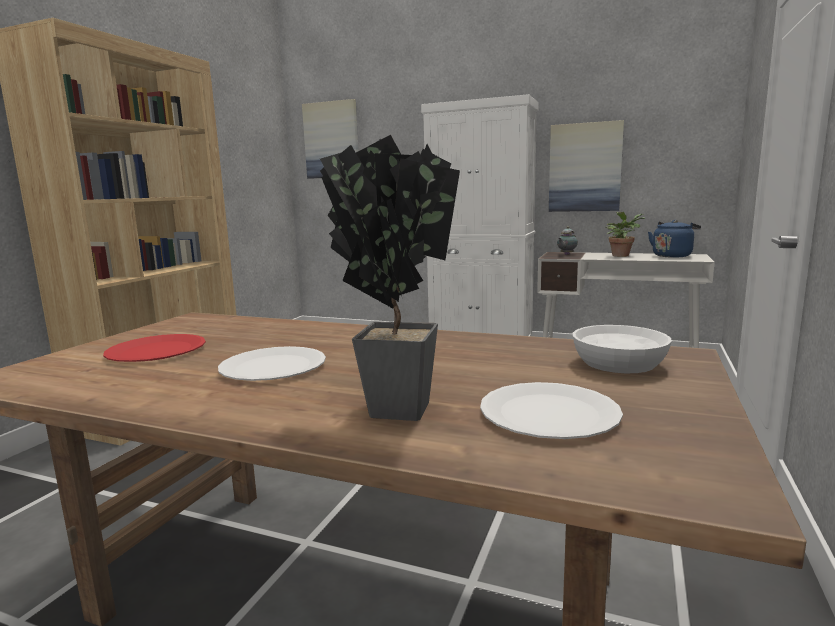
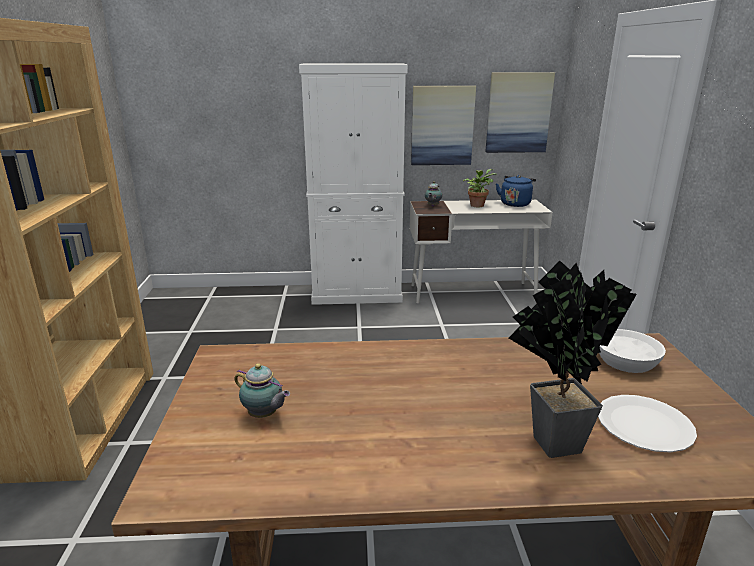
camera: 25 degrees left, 10 degrees up
red plate [103,334,206,362] -> teapot [235,363,290,418]
white plate [218,346,326,381] -> none
picture [302,99,358,179] -> picture moved to [485,72,555,153]

